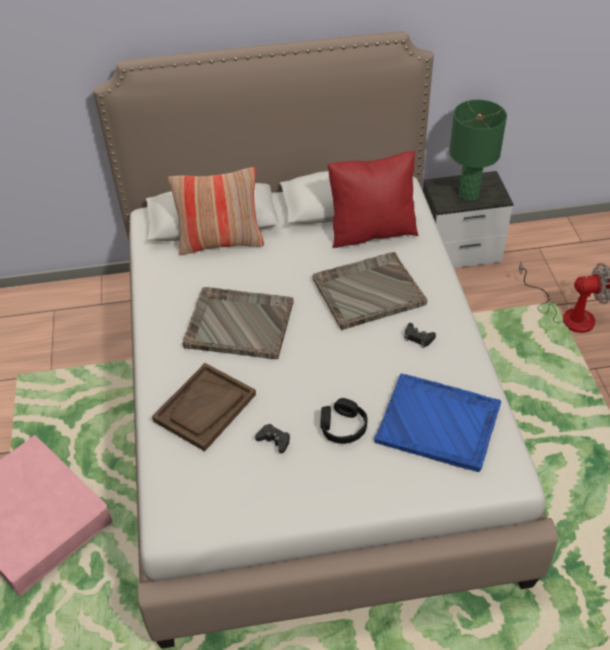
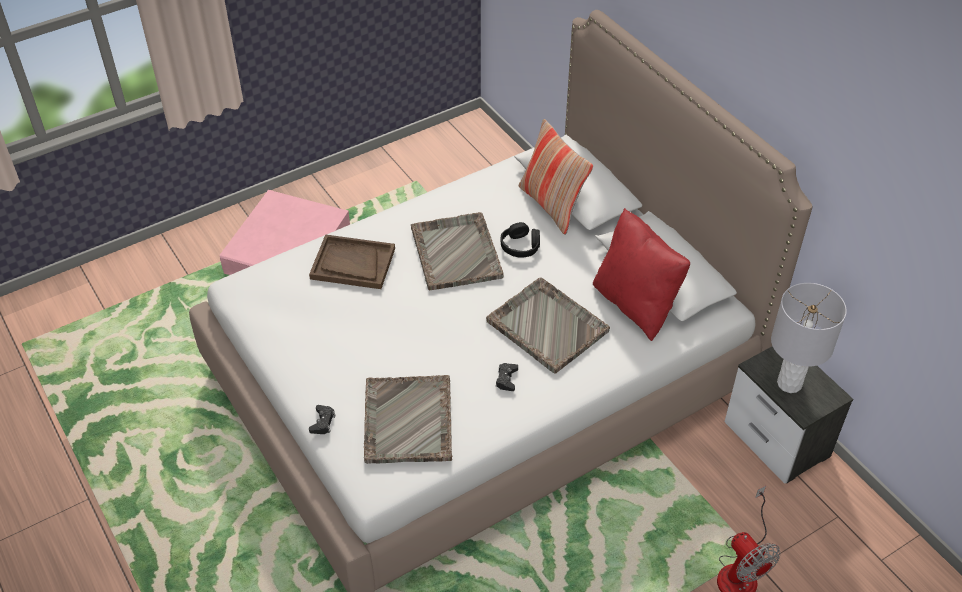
camera: 65 degrees right, 0 degrees up
black game controller [255,423,290,454] -> black game controller moved to [309,405,336,434]
black headphones [320,398,368,444] -> black headphones moved to [500,222,540,258]
blue tray [374,374,501,472] -> grey tray [364,375,452,464]
green table lamp [449,100,507,201] -> grey table lamp [771,283,847,393]

